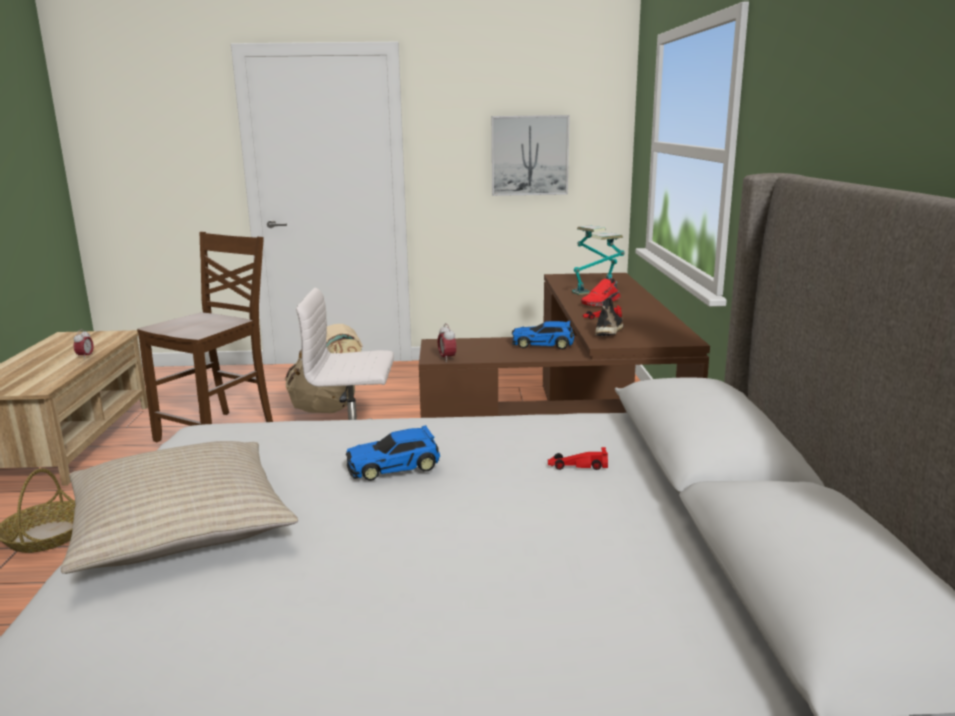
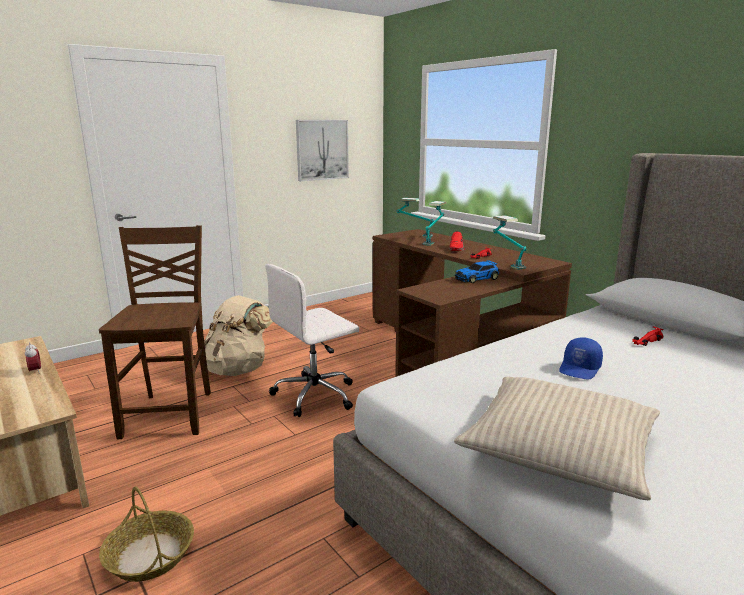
camera: 35 degrees left, 0 degrees up
toy car [346,425,440,481] -> blue cap [559,337,603,380]
alarm clock [438,323,456,362] -> none
black shoe [595,298,624,336] -> table lamp [493,215,526,270]

